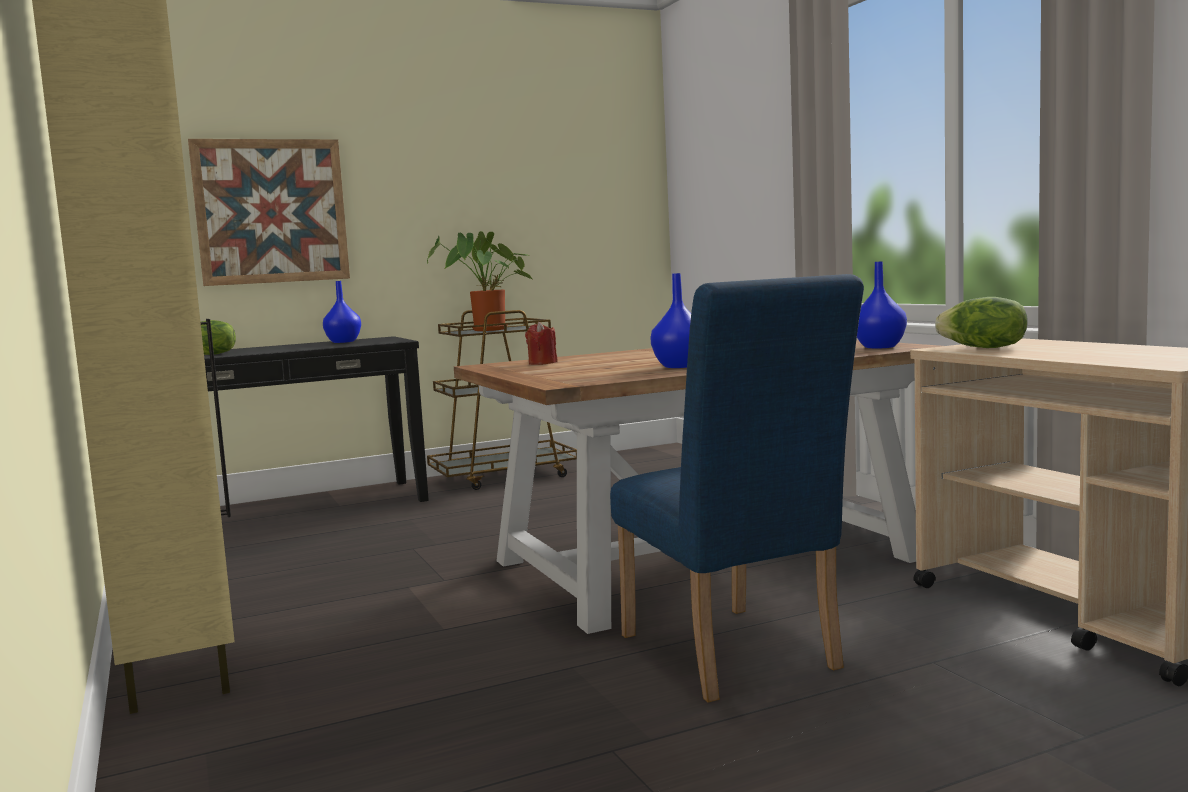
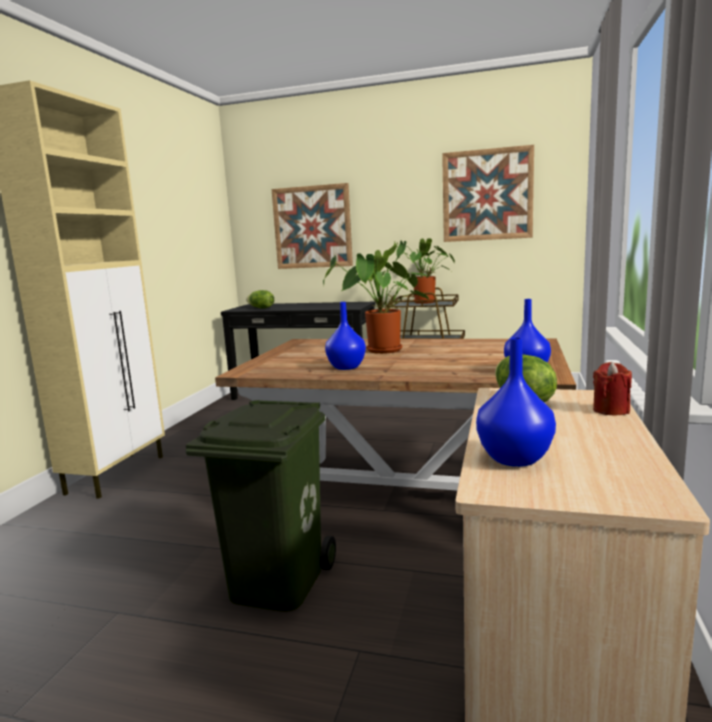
camera: 40 degrees right, 5 degrees up
blue vase [323,281,361,343] -> blue vase moved to [476,337,556,467]
red candle [525,322,557,365] -> red candle moved to [593,362,632,415]
blue chair [610,274,864,702] -> green trash can [186,400,336,612]
none -> potted plant [323,250,430,354]
none -> picture [442,145,534,242]

